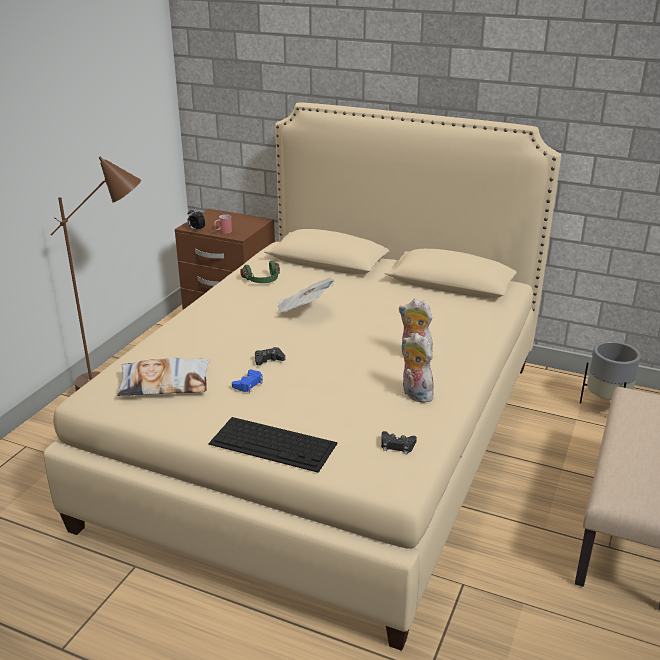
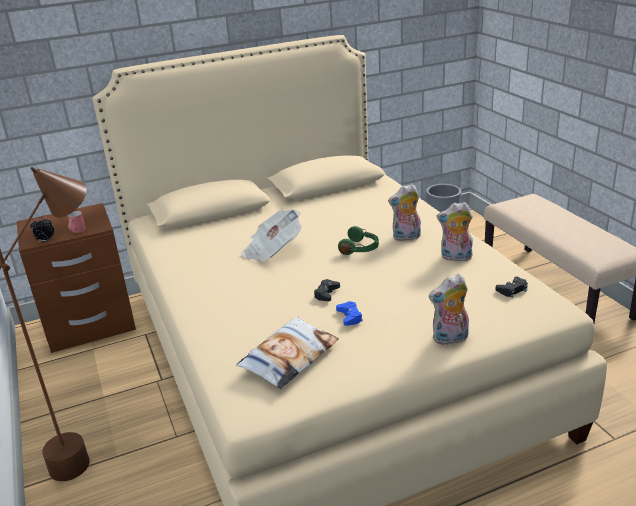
camera: 45 degrees left, 0 degrees up
keyboard [208,417,338,473] -> plush toy [429,274,469,345]
green headphones [240,261,280,283] -> green headphones moved to [338,226,379,255]

